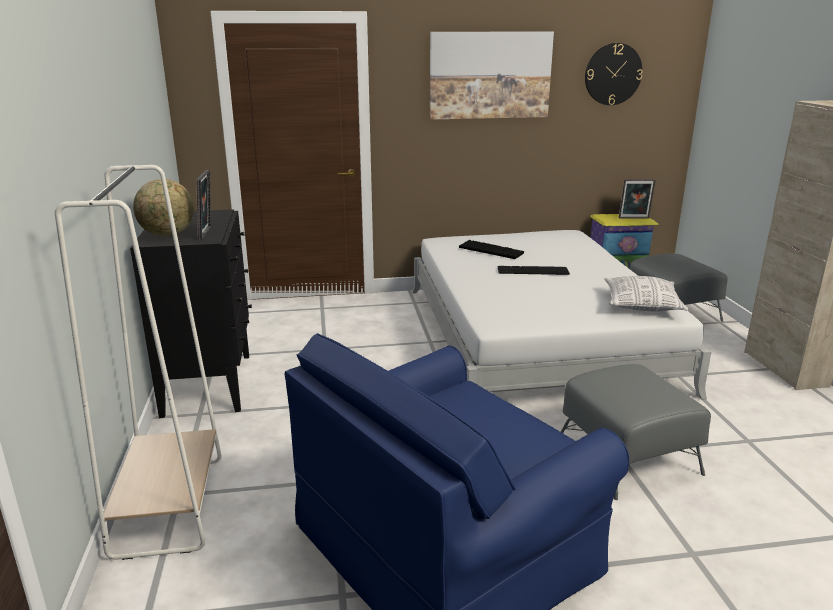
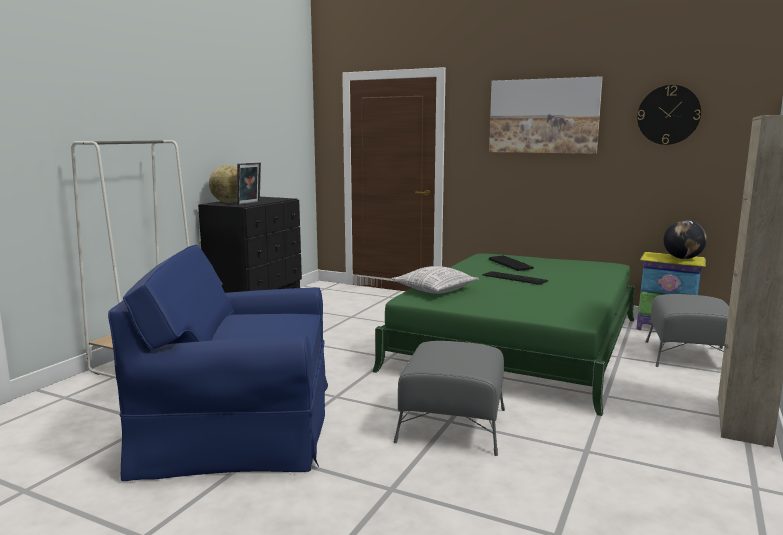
camera: 35 degrees right, 10 degrees down
white bed [412,230,711,400] -> green bed [372,254,635,416]
pillow [604,276,688,311] -> pillow moved to [391,266,479,294]
picture frame [619,179,656,219] -> globe [664,220,707,259]

